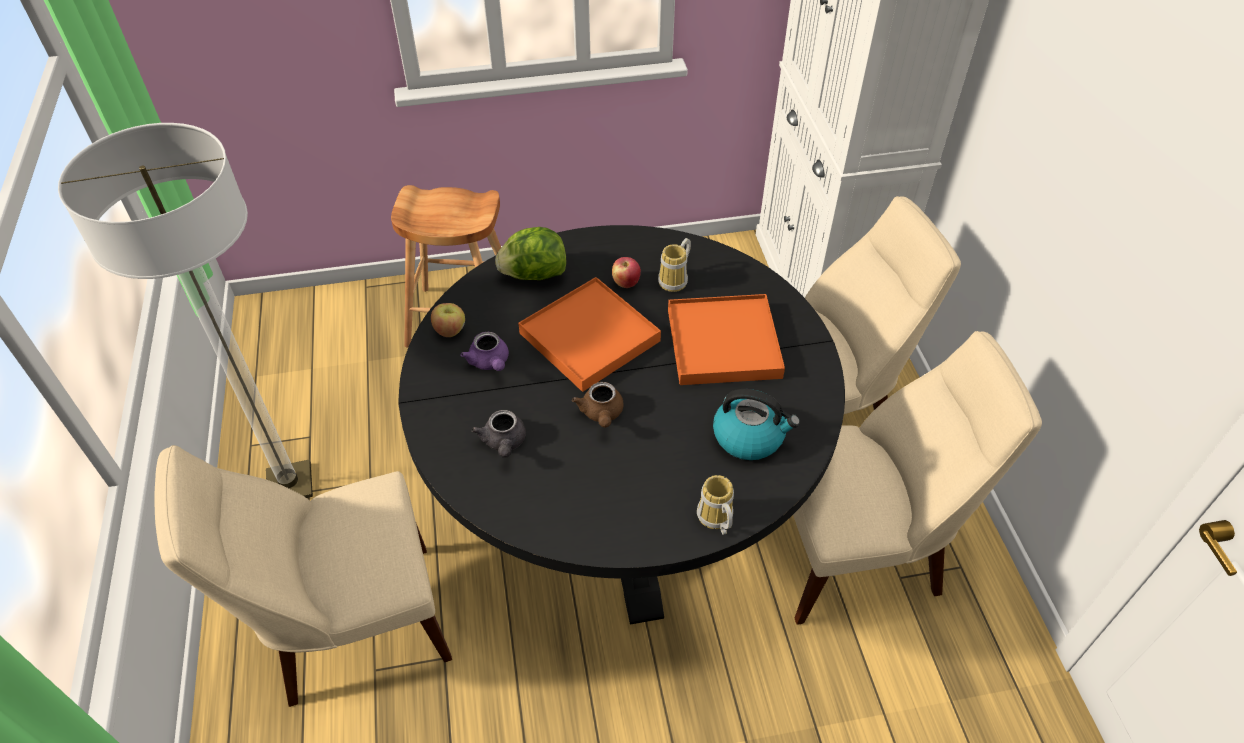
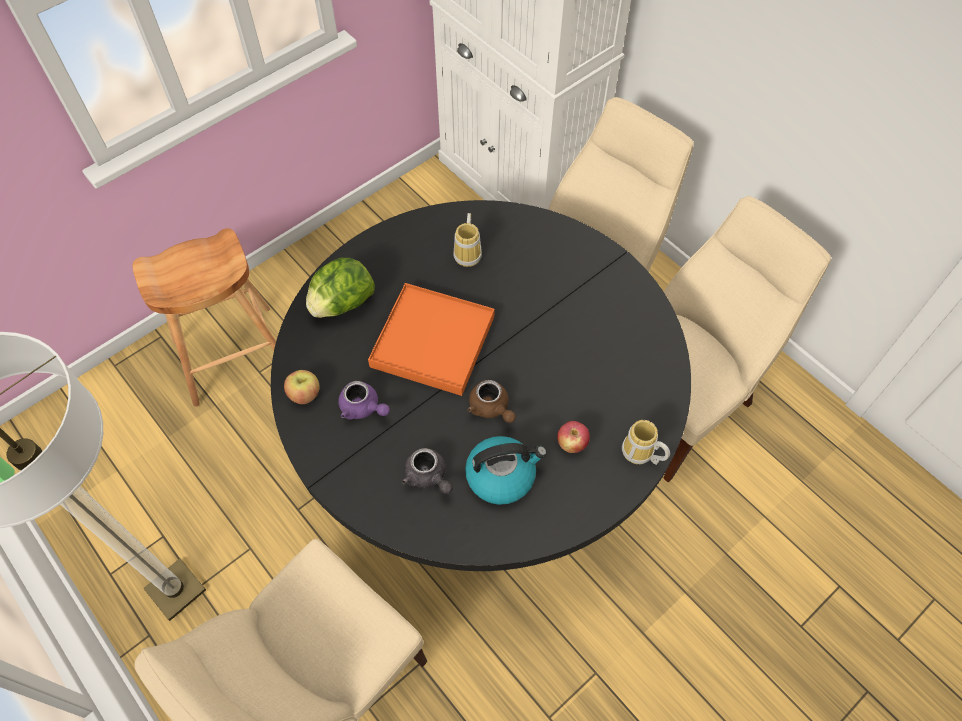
camera: 30 degrees left, 10 degrees up
apple [612,257,641,288] -> apple moved to [557,421,590,453]
orange tray [668,294,785,385] -> none
kettle [713,389,800,460] -> kettle moved to [465,436,547,505]

